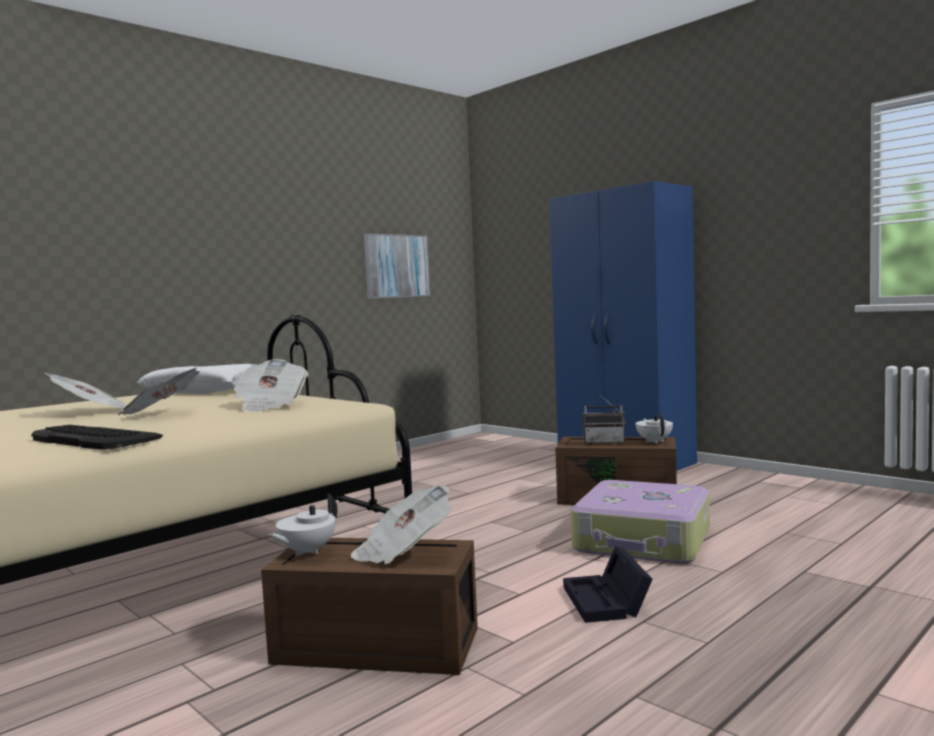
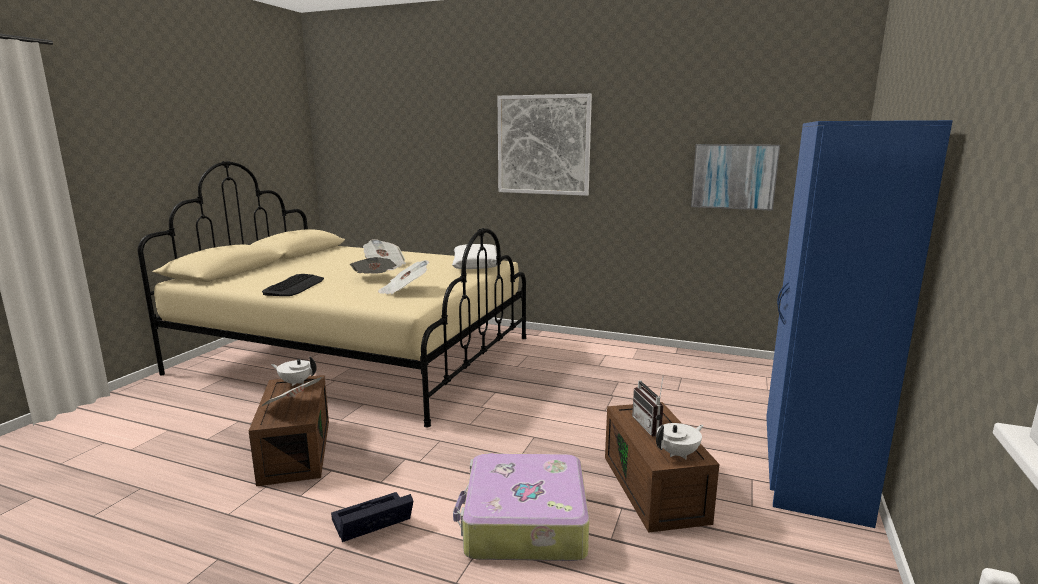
camera: 65 degrees right, 10 degrees up
none -> picture [498,94,592,196]

